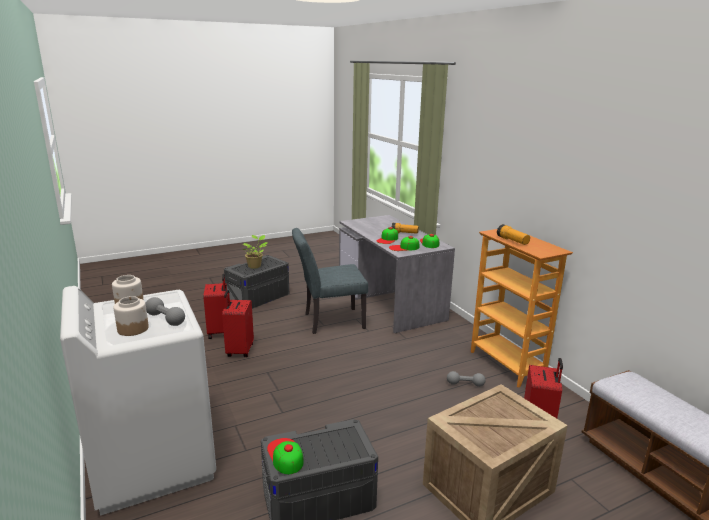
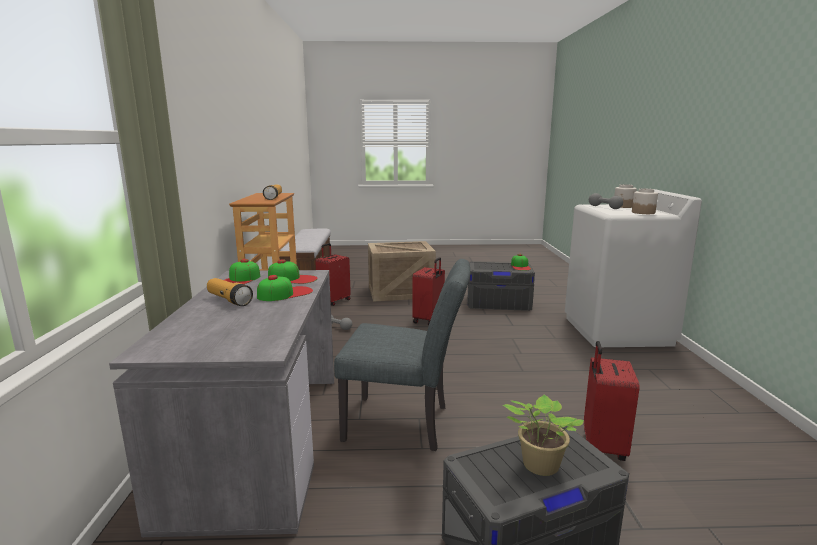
camera: 155 degrees left, 5 degrees down
red suitcase [222,290,254,357] -> red suitcase moved to [412,257,445,326]

